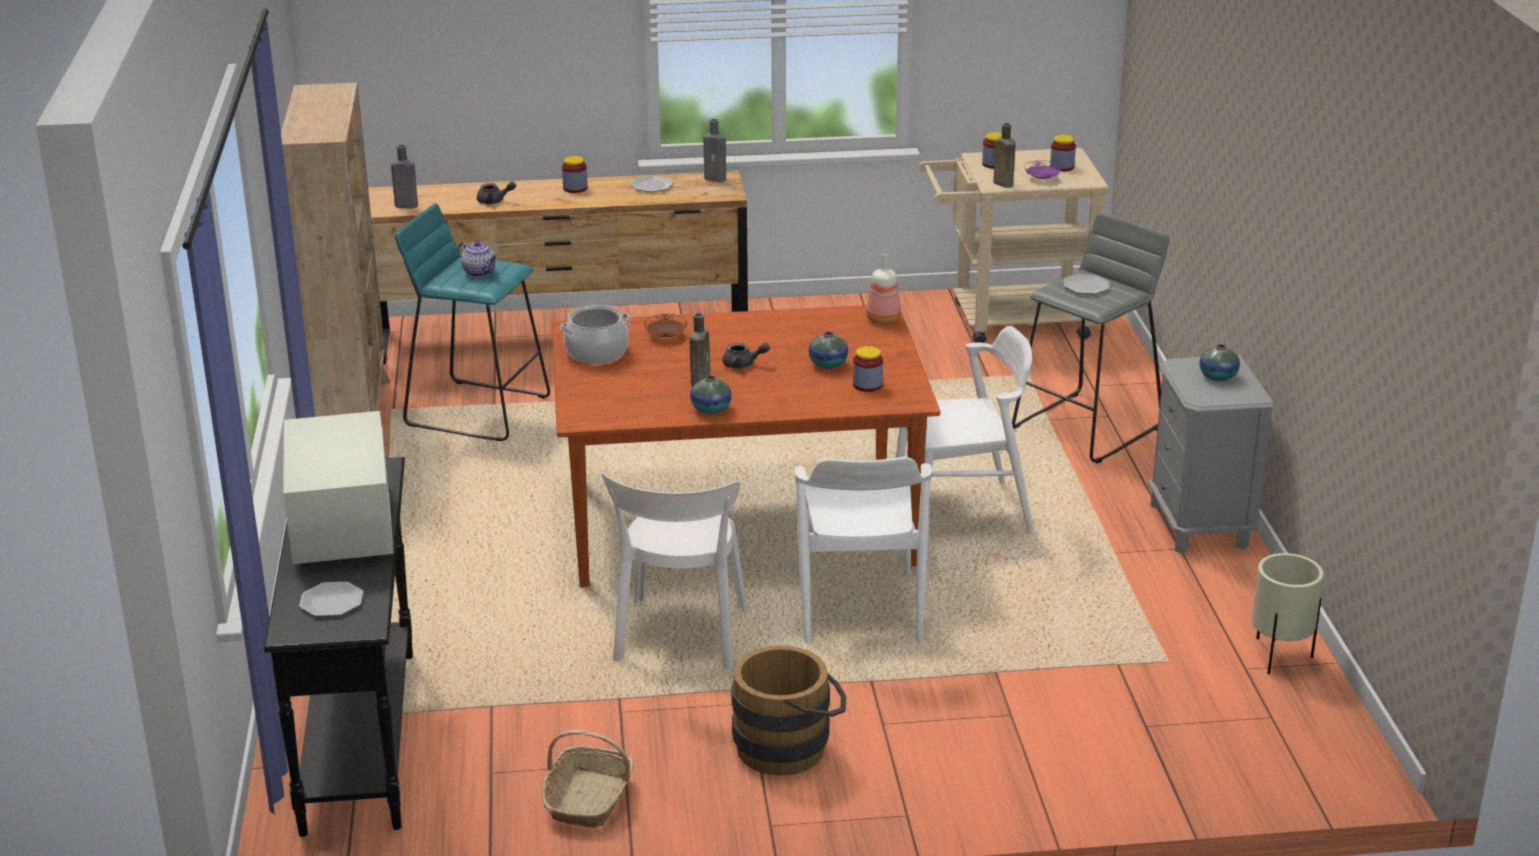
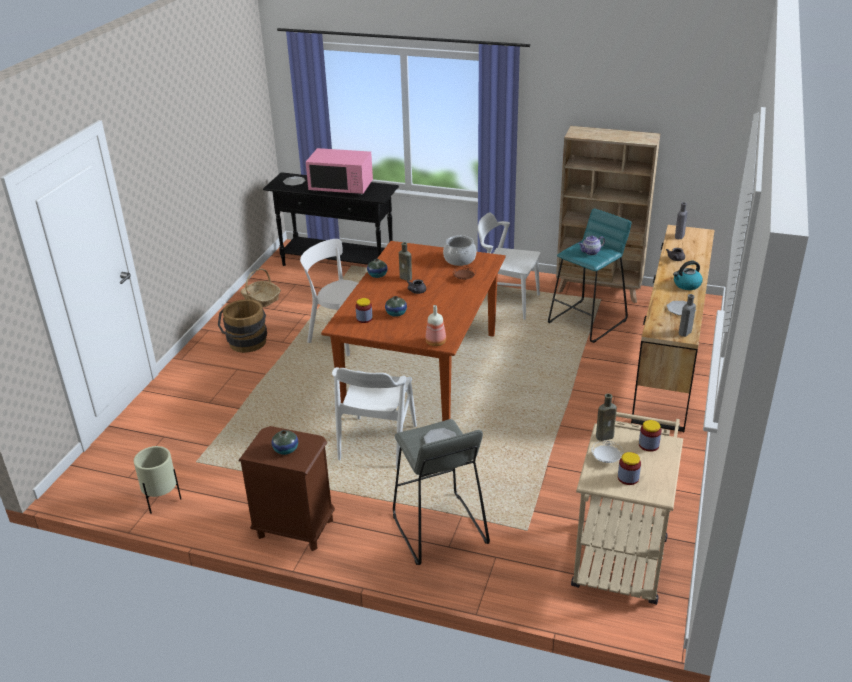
camera: 115 degrees right, 5 degrees up
white microwave [283,411,394,566] -> pink microwave [306,148,373,195]
jar [562,156,588,193] -> kettle [673,261,703,290]
white chair [795,457,932,643] -> white chair moved to [478,213,540,320]
purple plate [1024,160,1062,179] -> white plate [591,441,624,463]
grey nightstand [1148,355,1274,554] -> brown nightstand [238,426,335,551]

